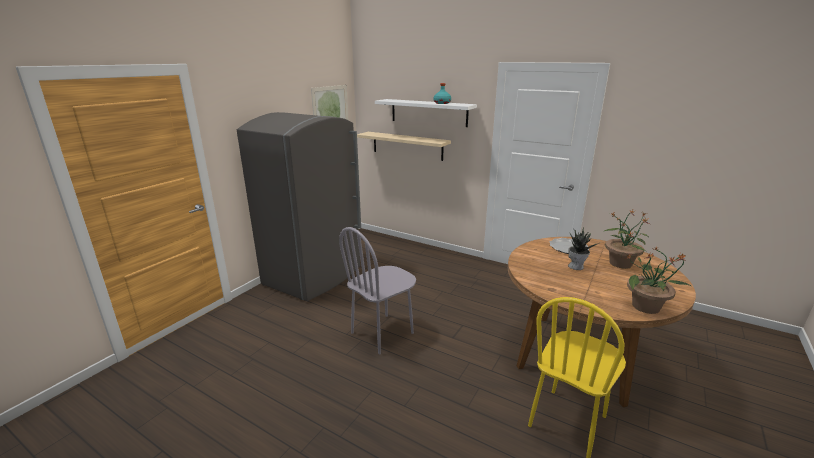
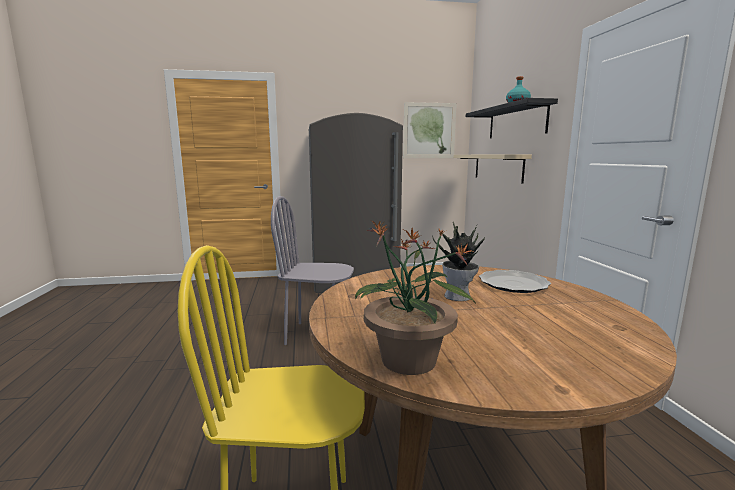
camera: 50 degrees right, 10 degrees down
white shelf [375,99,477,127] -> black shelf [466,98,558,138]
potted plant [603,210,649,269] -> none

